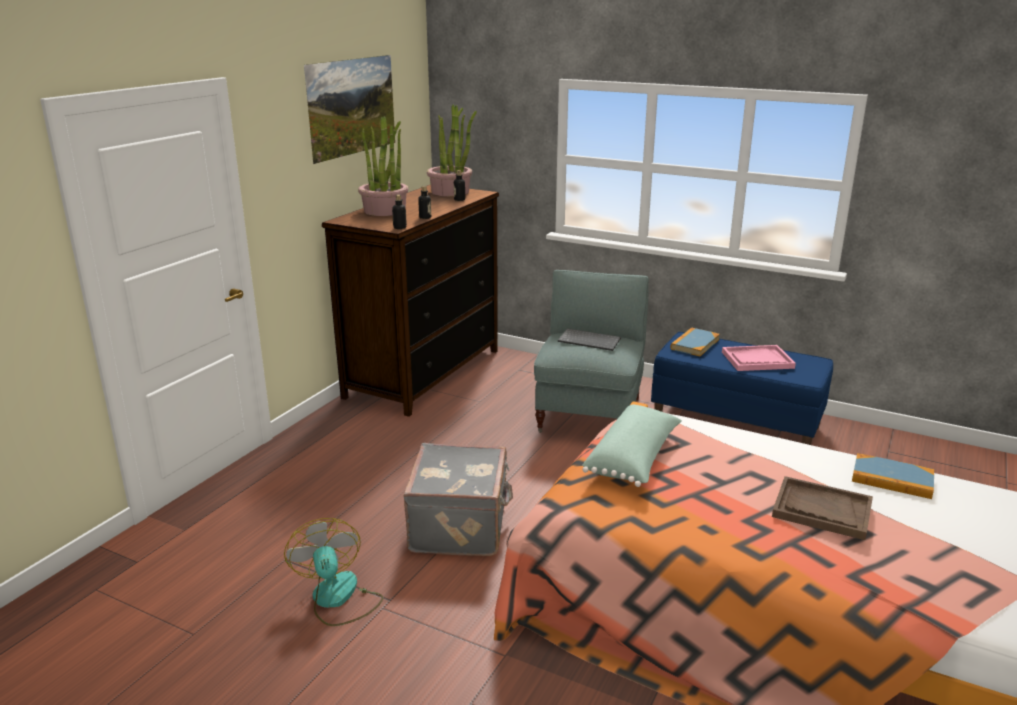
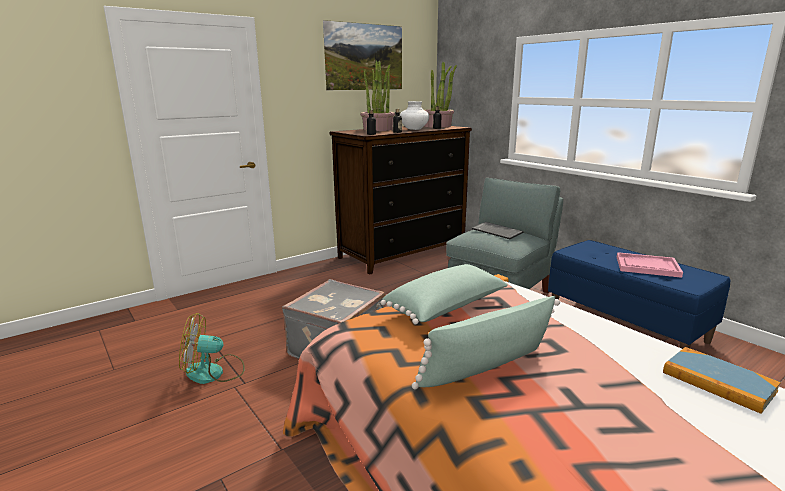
camera: 25 degrees right, 5 degrees down
fan [284,518,383,626] -> fan turned 105 degrees counterclockwise [179,313,245,384]
book [671,327,720,356] -> none
brown tray [772,476,873,540] -> none
none -> white vase [400,101,429,130]
none -> green pillow [412,296,560,390]

